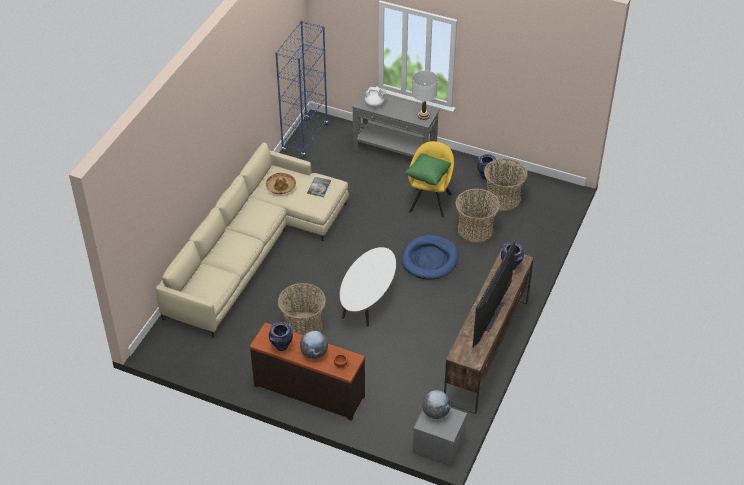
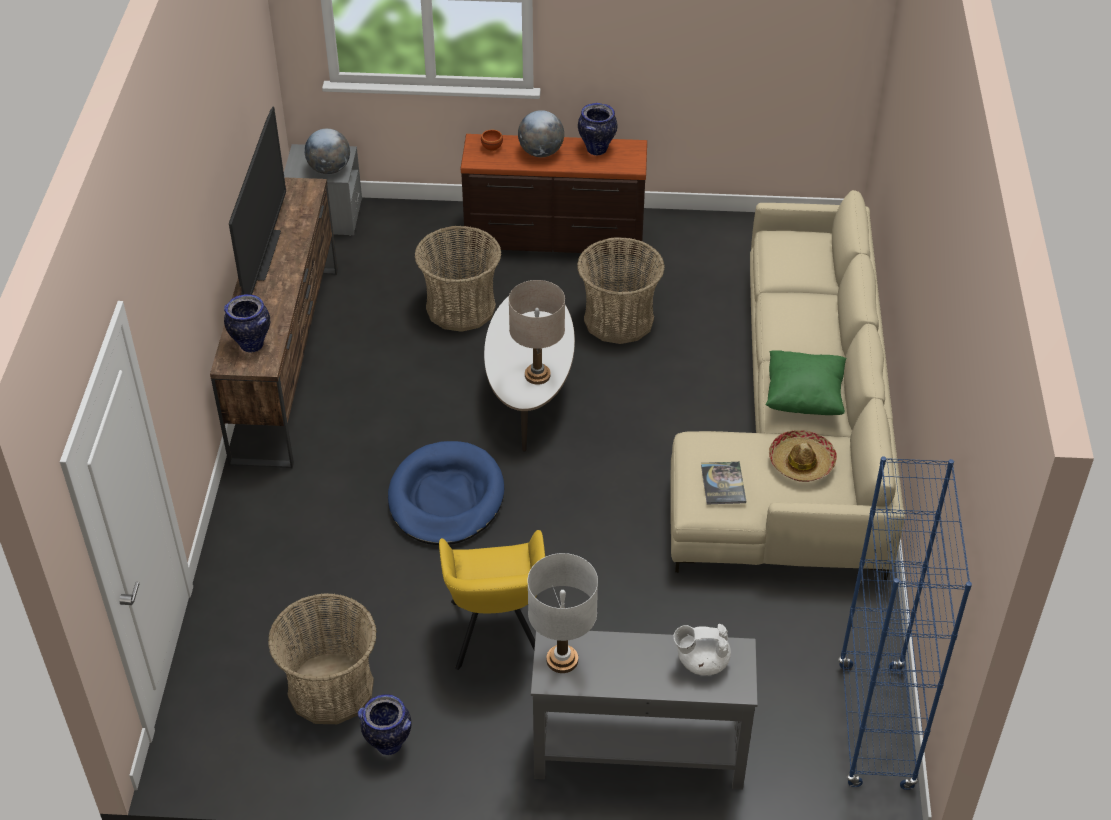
camera: 160 degrees right, 0 degrees up
green pillow [405,154,451,185] -> green pillow moved to [766,350,846,415]
basket [455,189,500,243] -> basket moved to [415,226,502,332]
none -> beige table lamp [509,280,565,385]

